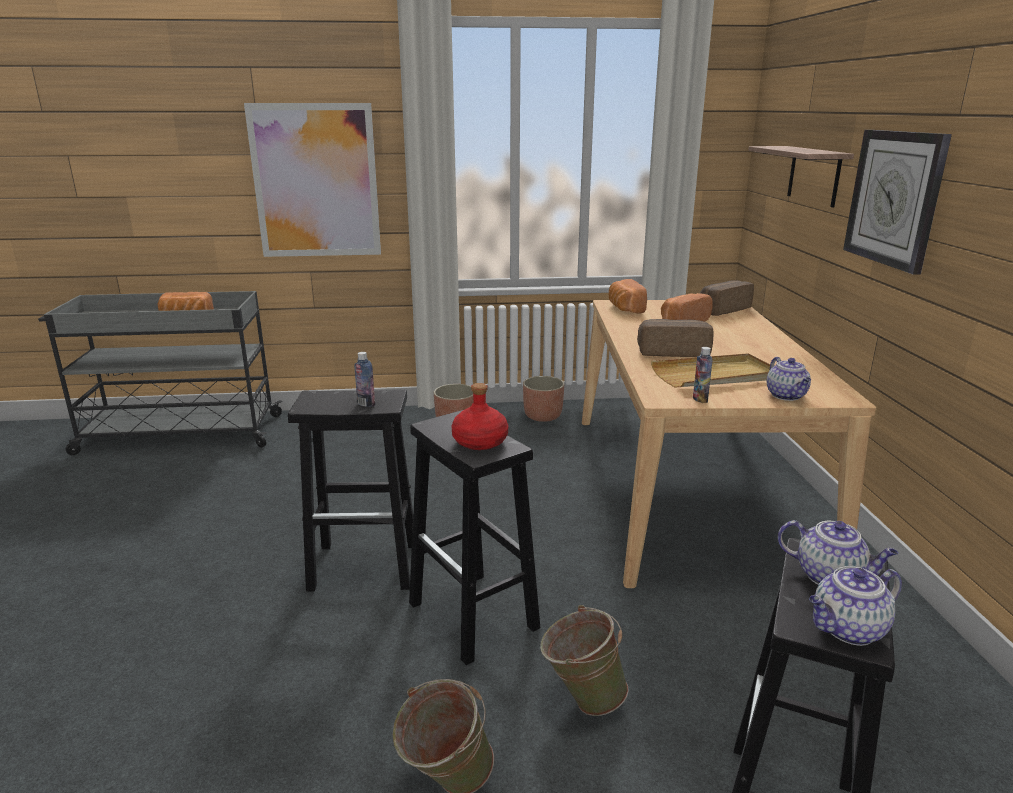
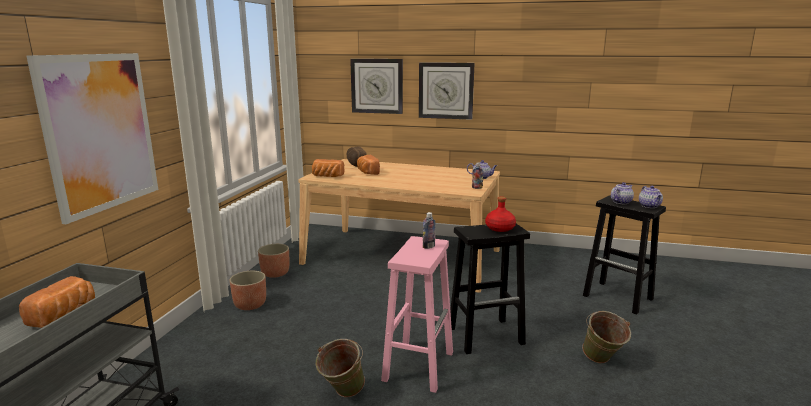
camera: 70 degrees left, 5 degrees down
black stool [288,389,413,592] -> pink stool [381,236,453,393]
green bucket [540,605,629,716] -> green bucket moved to [316,339,365,397]
bread [637,319,714,357] -> none
beige tray [651,353,770,388] -> none
shelf [748,146,854,208] -> wall clock [350,59,403,114]

